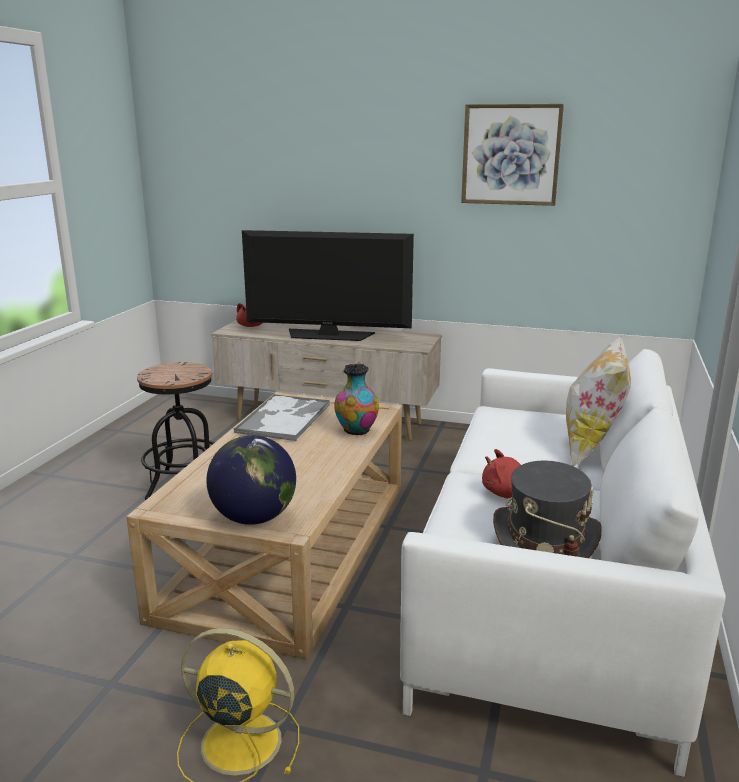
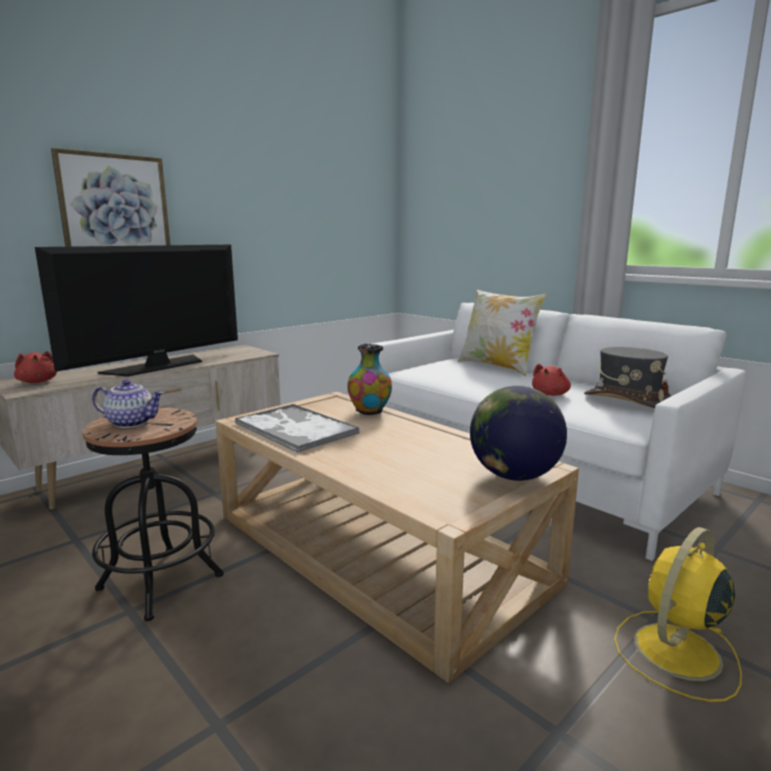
camera: 60 degrees left, 5 degrees down
picture [461,104,564,206] -> picture moved to [51,148,170,247]
none -> teapot [92,379,164,428]

